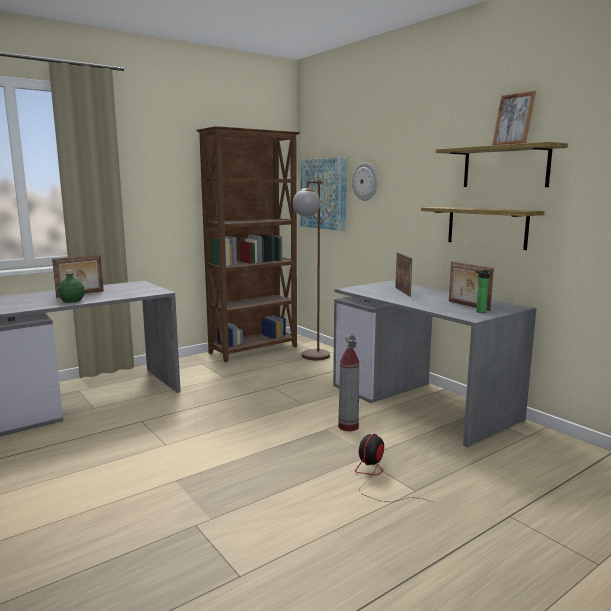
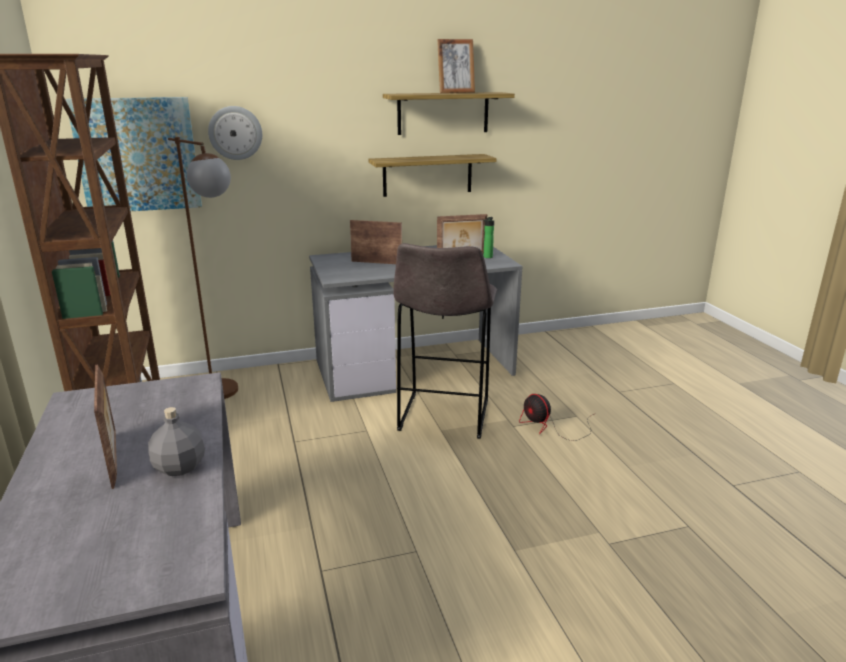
camera: 70 degrees left, 10 degrees up
green bottle [58,270,85,303] -> grey bottle [148,407,205,476]
fire extinguisher [338,334,359,431] -> grey stool [393,243,497,439]

